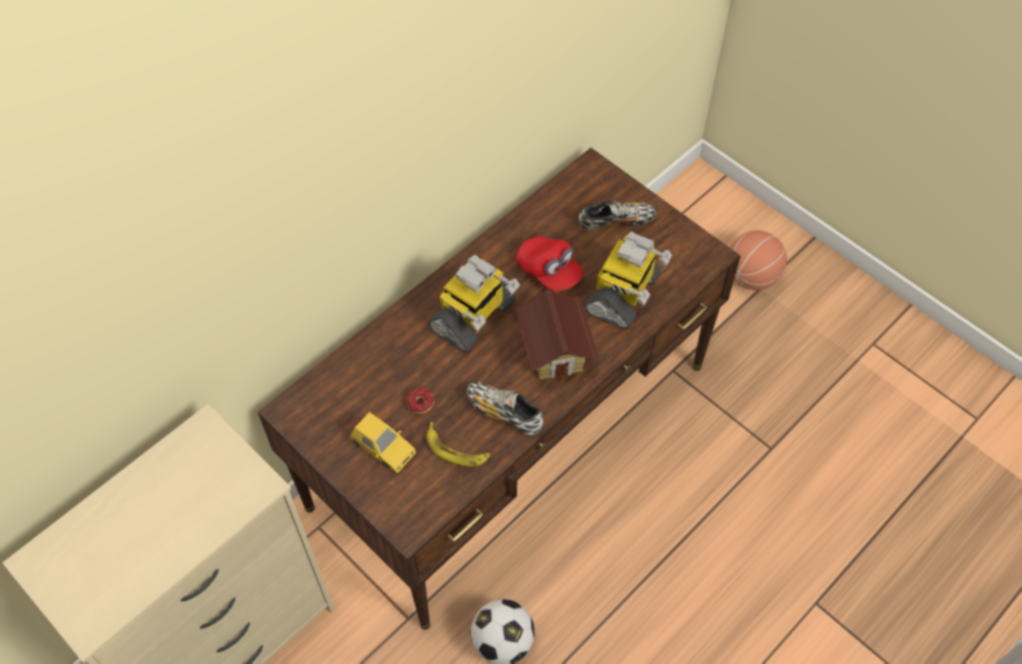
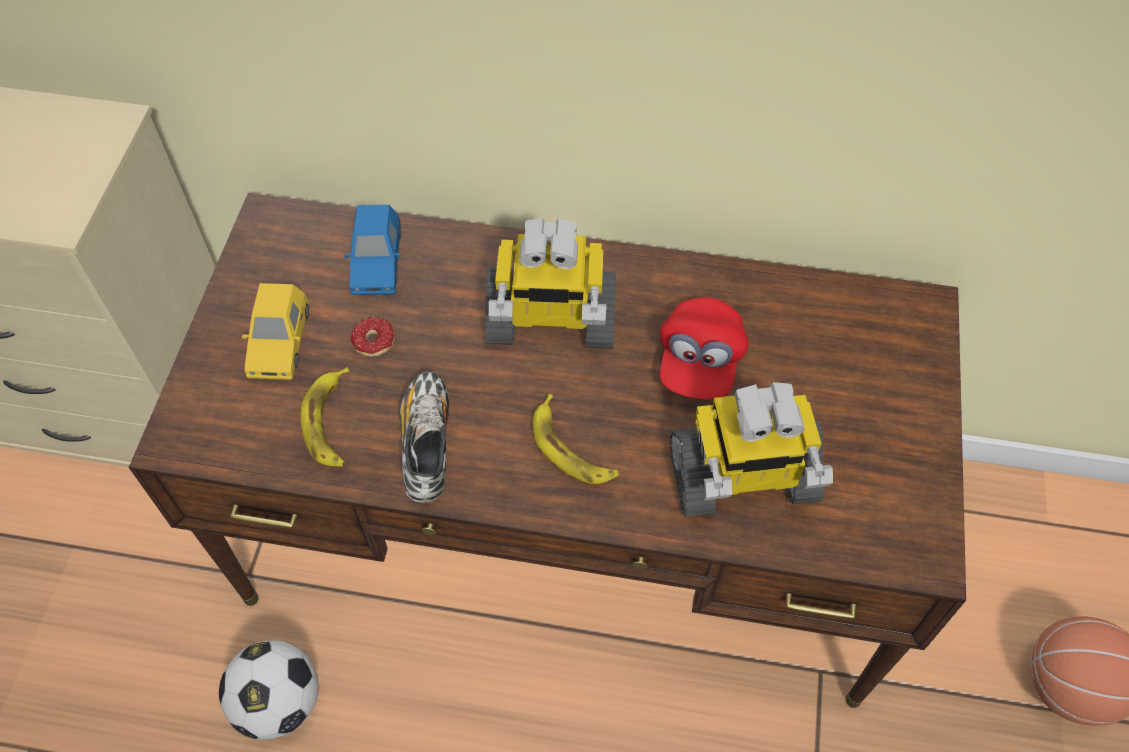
camera: 55 degrees right, 0 degrees up
toy house [515,290,598,380] -> banana [533,394,619,484]
shoe [578,200,656,231] -> none
none -> blue toy car [344,205,401,295]

